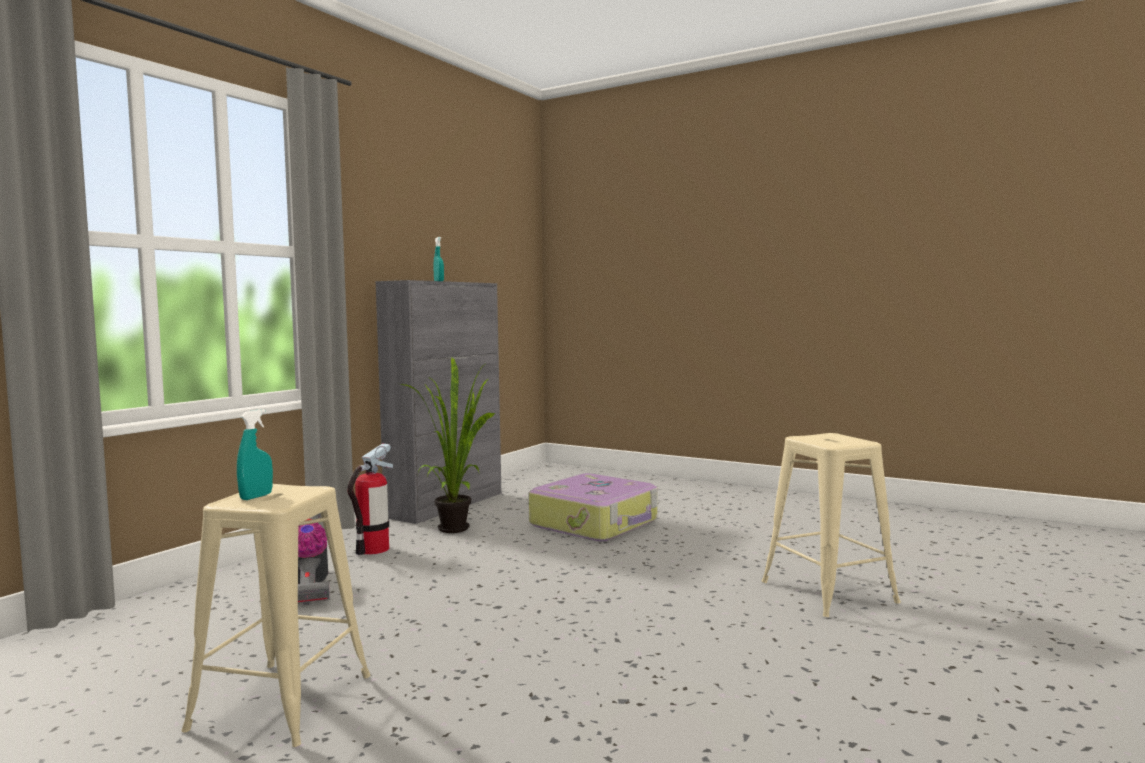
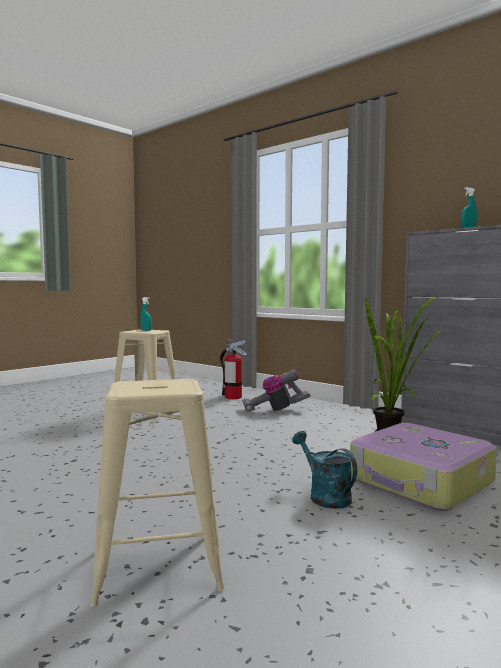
camera: 100 degrees right, 0 degrees up
fire extinguisher [348,444,393,555] -> fire extinguisher moved to [220,339,247,399]
none -> turquoise watering can [292,431,357,509]

